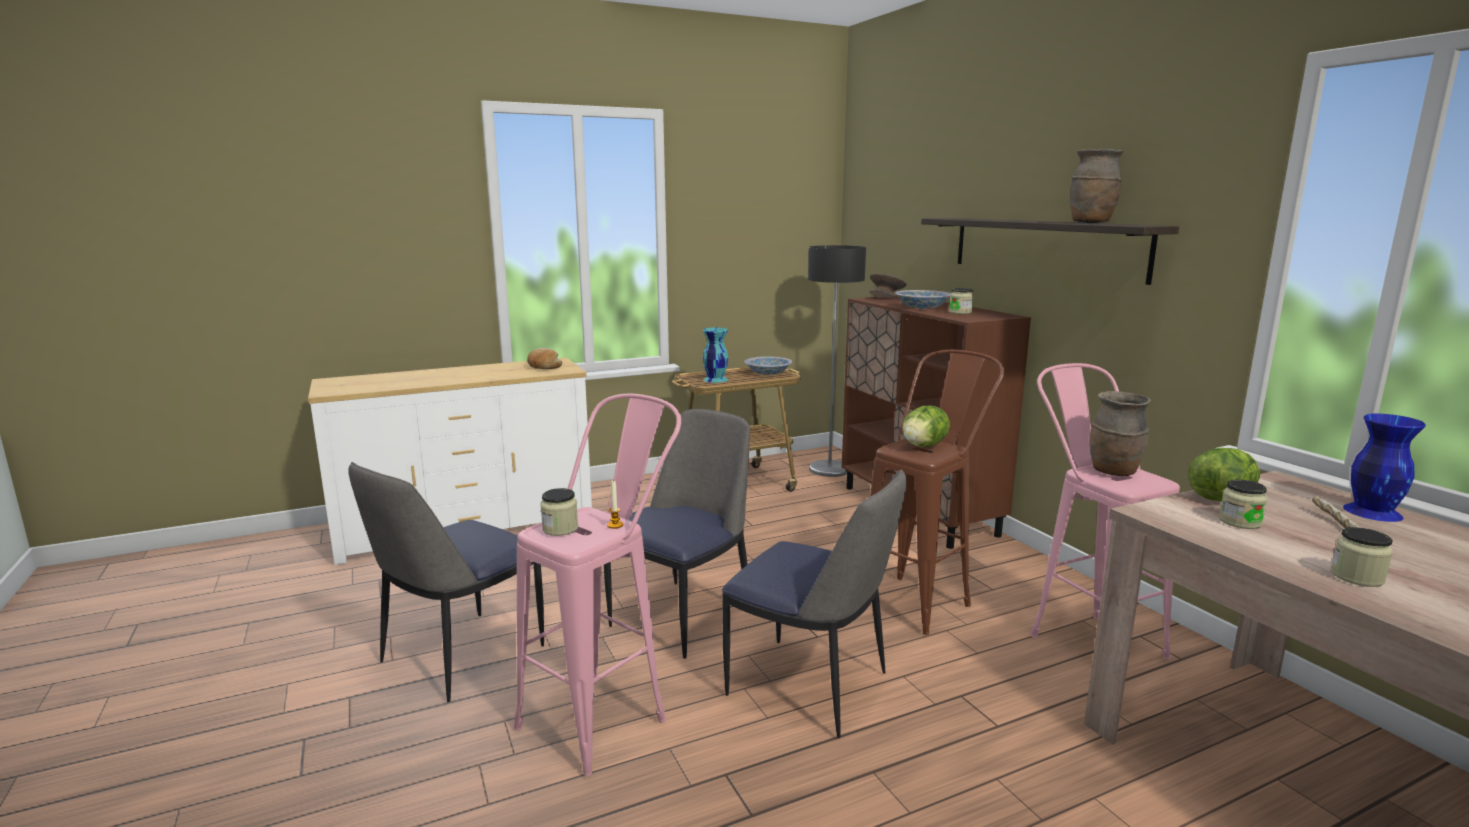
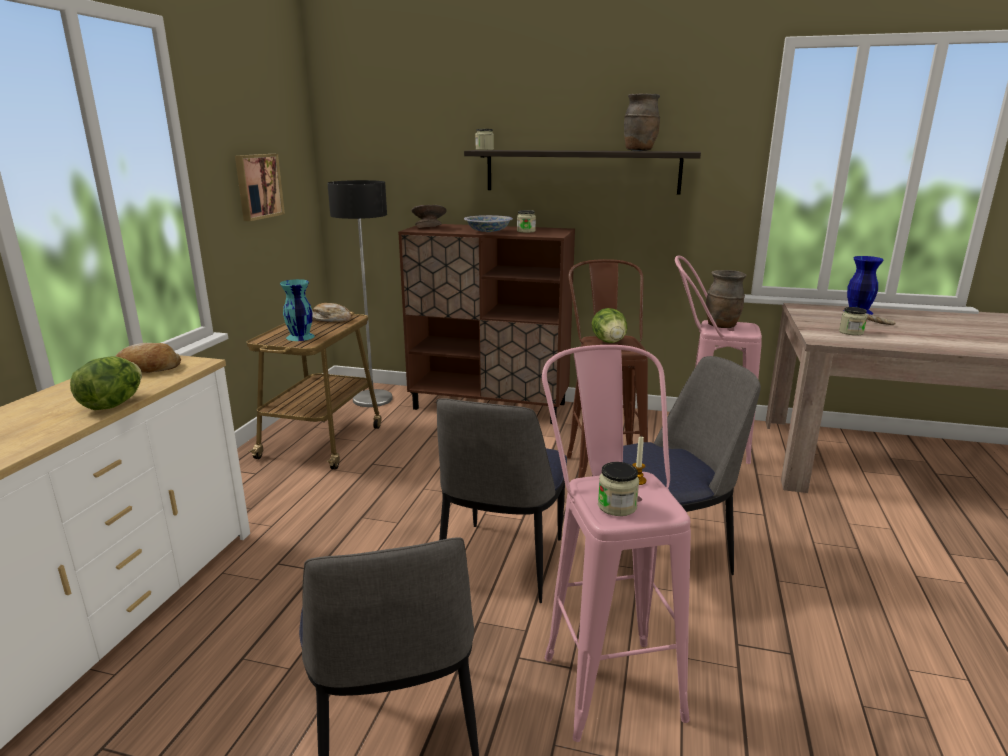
camera: 50 degrees left, 5 degrees up
chair [604,409,750,659] -> chair turned 150 degrees counterclockwise [436,398,567,603]
bowl [744,356,792,375] -> bread [312,303,352,322]
lettuce [1188,448,1260,502] -> lettuce moved to [70,356,142,410]
jar [1331,527,1393,587] -> jar moved to [475,129,494,150]
none -> picture [235,154,285,221]

